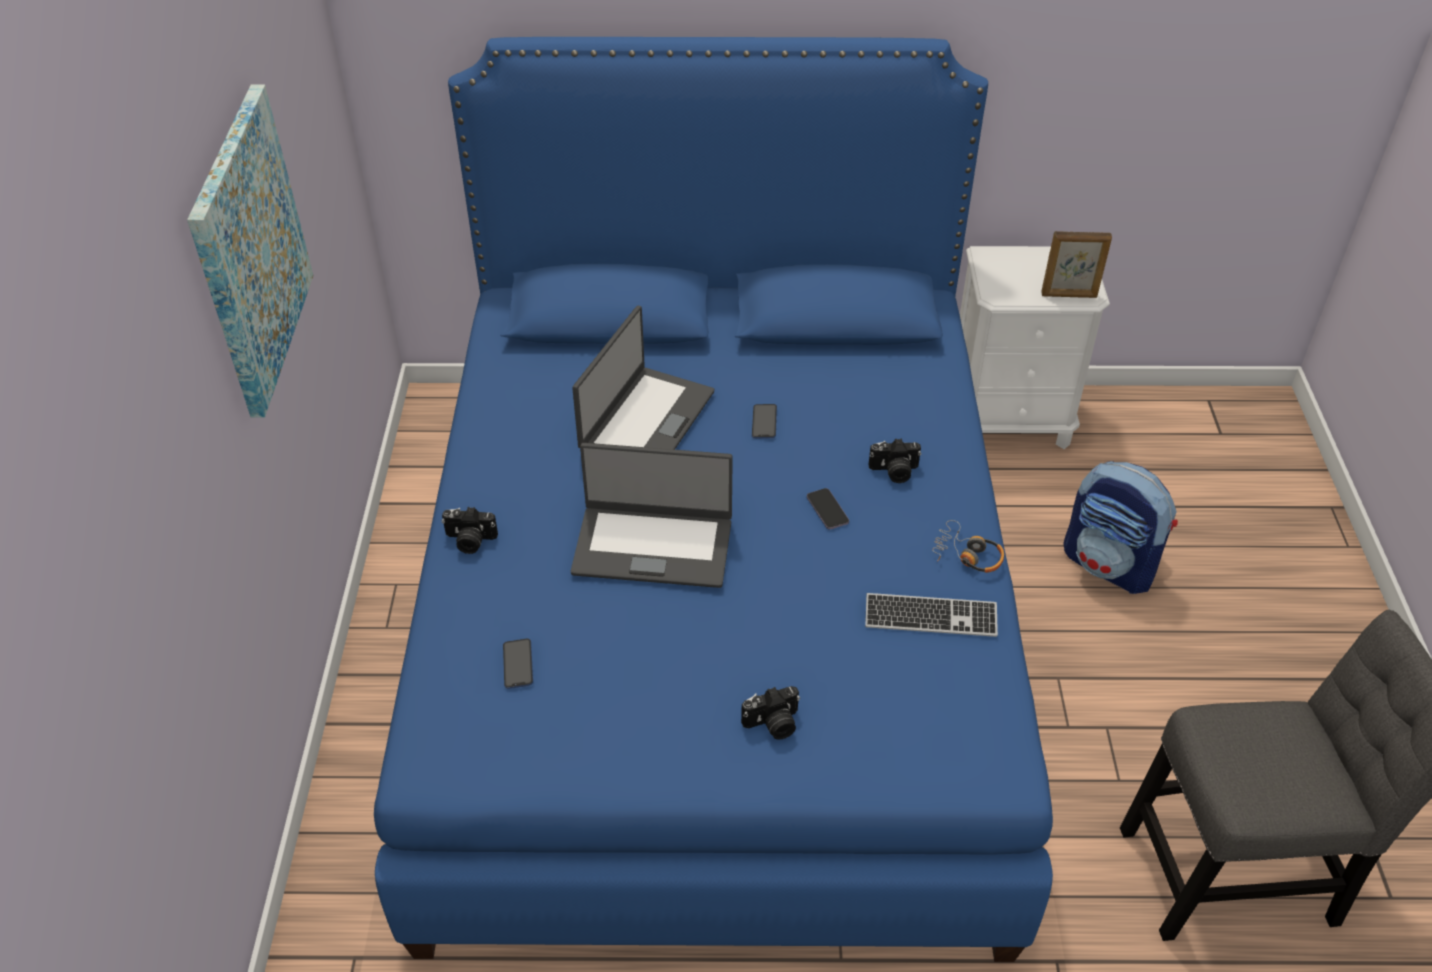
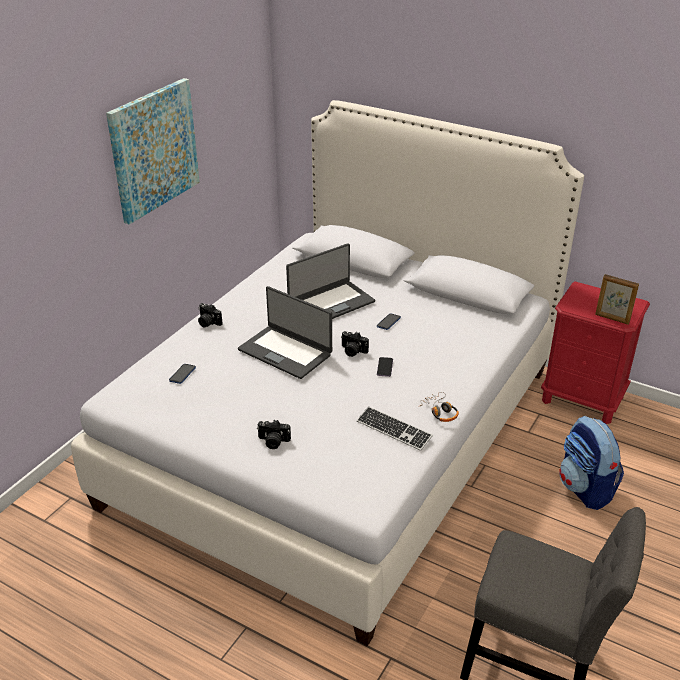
camera: 30 degrees right, 10 degrees down
blue bed [374,37,1053,962] -> white bed [71,100,584,646]
camera [869,438,921,483] -> camera moved to [341,331,369,357]
white nightstand [960,246,1110,449] -> red nightstand [541,281,650,424]

